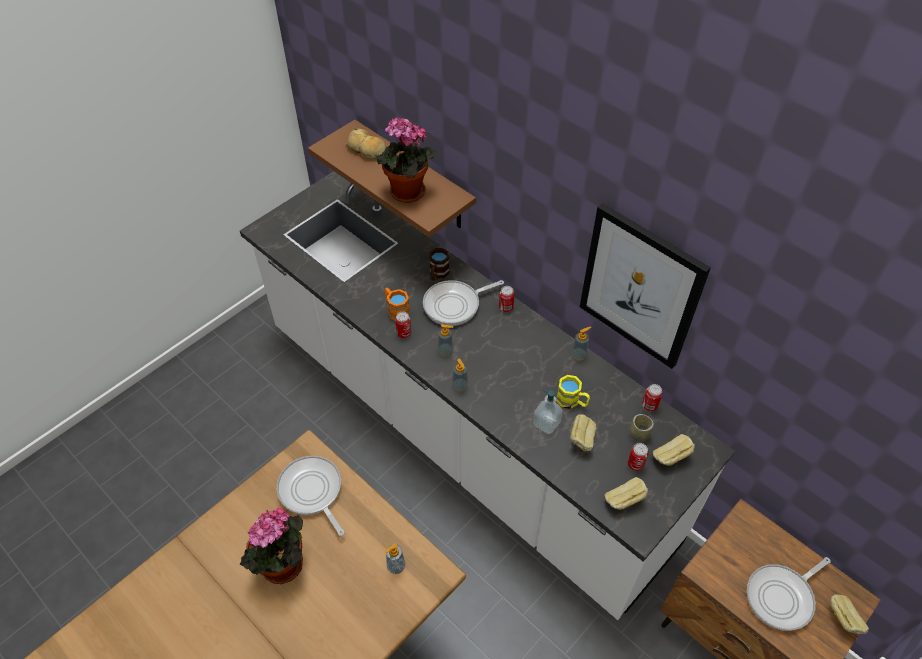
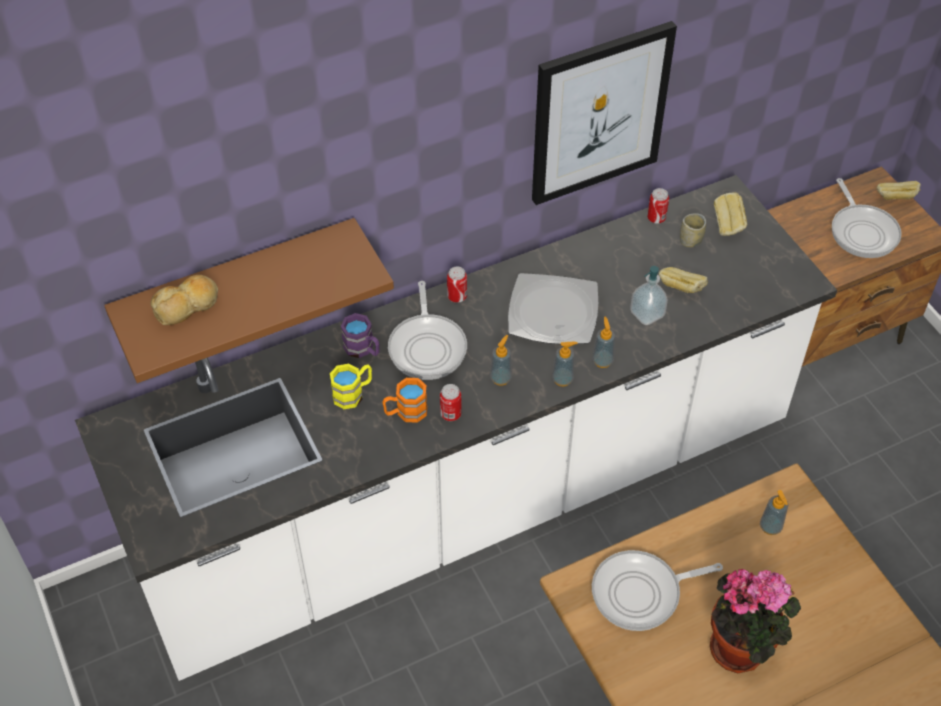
camera: 70 degrees left, 0 degrees up
potted plant [375,117,436,203] -> none
brown mug [429,248,449,281] -> purple mug [341,313,379,358]
yellow mug [556,375,590,409] -> yellow mug moved to [330,364,372,409]
soap dispenser [571,327,591,361] -> soap dispenser moved to [592,317,615,368]
bread [605,477,648,510] -> none
can [627,443,649,471] -> none
none -> plate [508,273,598,344]

